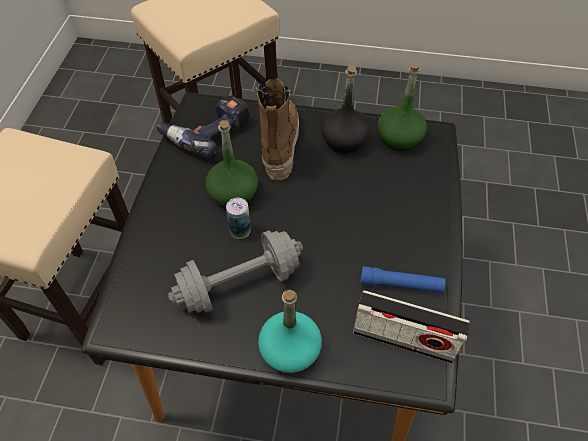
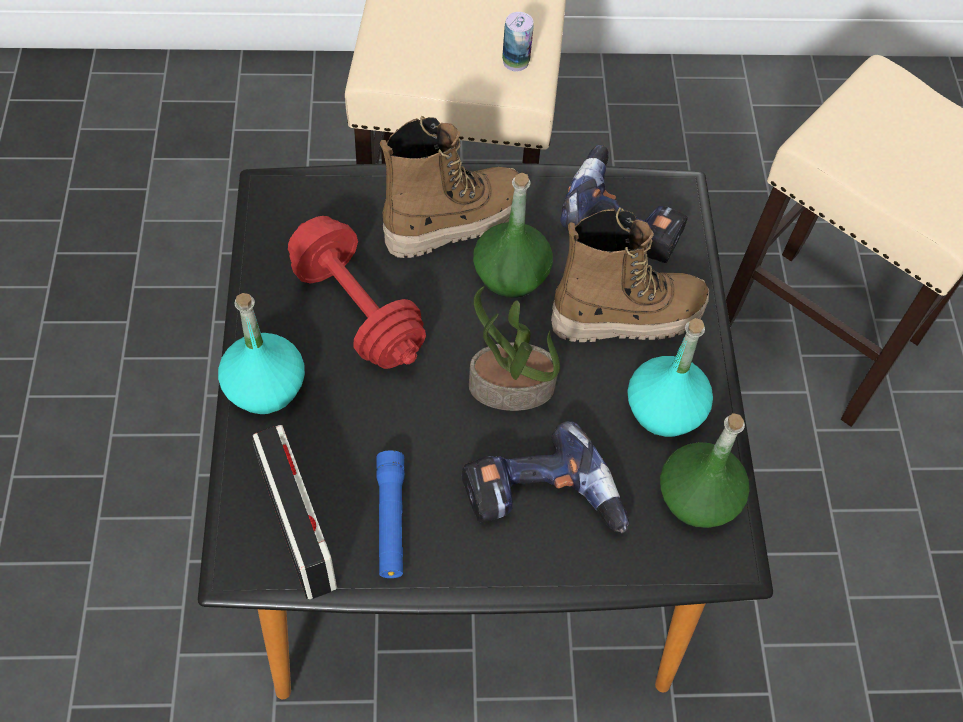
camera: 75 degrees right, 5 degrees up
grey dumbbell [168,231,303,313] -> red dumbbell [288,216,426,369]
can [226,198,251,239] -> can moved to [502,12,534,71]
black bottle [321,66,370,154] -> turquoise bottle [627,318,713,437]
radio [353,290,470,364] -> radio turned 150 degrees clockwise [252,425,337,599]
none -> boot [380,116,519,258]
none -> power drill [461,421,629,534]
none -> potted plant [469,286,560,411]

